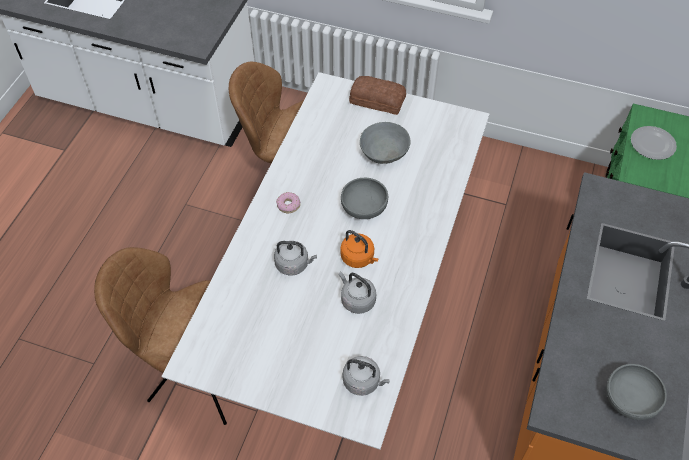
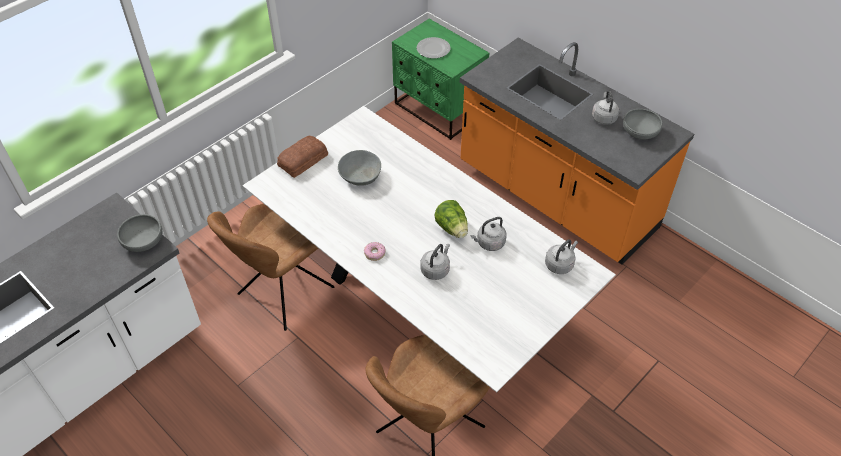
camera: 65 degrees left, 5 degrees down
orange kettle [340,230,379,268] -> lettuce [434,200,468,238]
grey bowl [341,178,388,219] -> grey bowl moved to [117,214,162,252]
none -> grey kettle [592,91,619,125]

